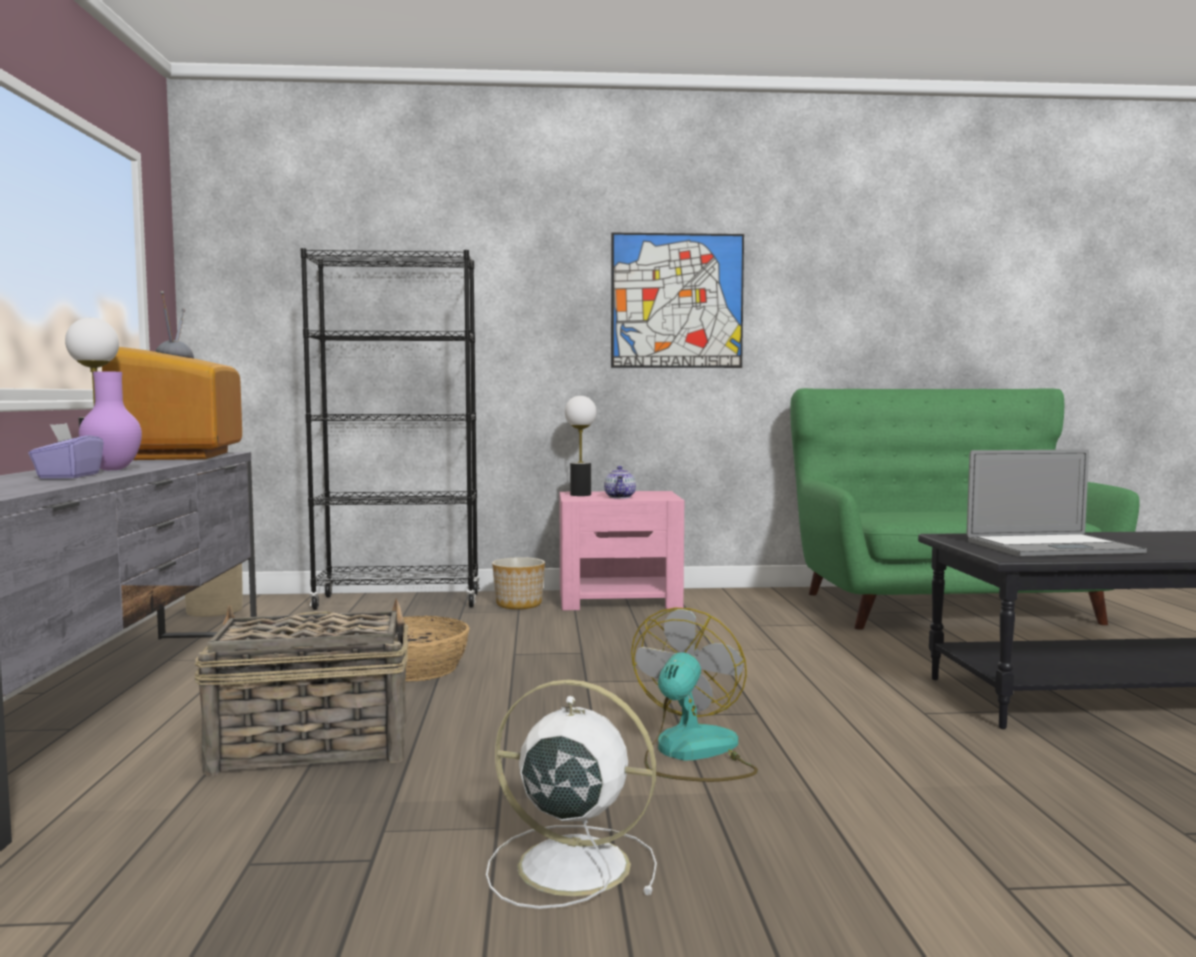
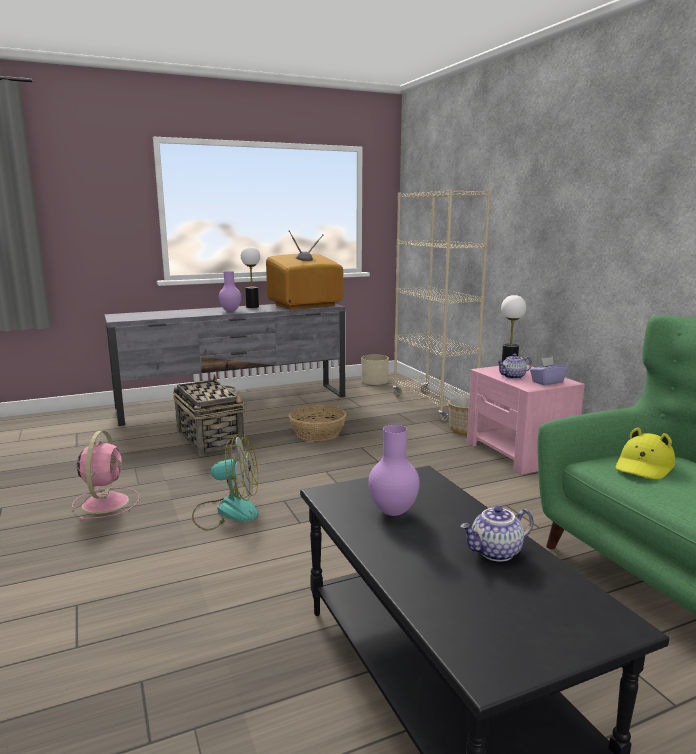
camera: 70 degrees right, 10 degrees up
purple tissue box [28,423,104,479] -> purple tissue box moved to [530,357,568,385]
black bookcase [301,248,480,610] -> beige bookcase [393,189,491,421]
white fan [486,679,657,909] -> pink fan [72,431,139,520]
picture [611,233,744,368] -> none
laptop [967,449,1147,557] -> purple vase [368,425,420,516]
none -> teapot [460,506,534,562]
none -> yellow hat [616,428,675,479]

